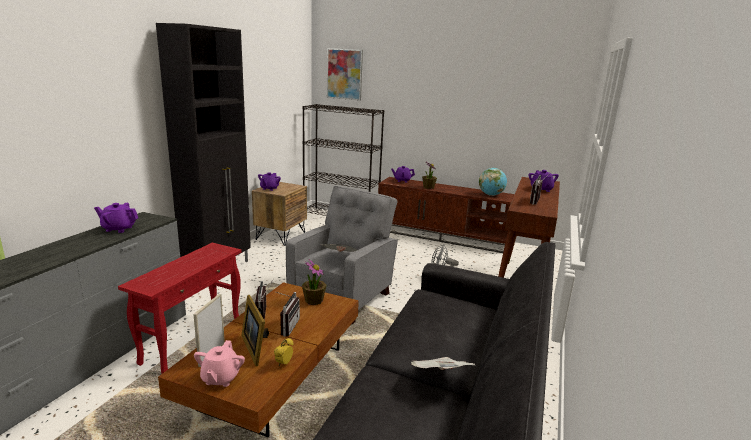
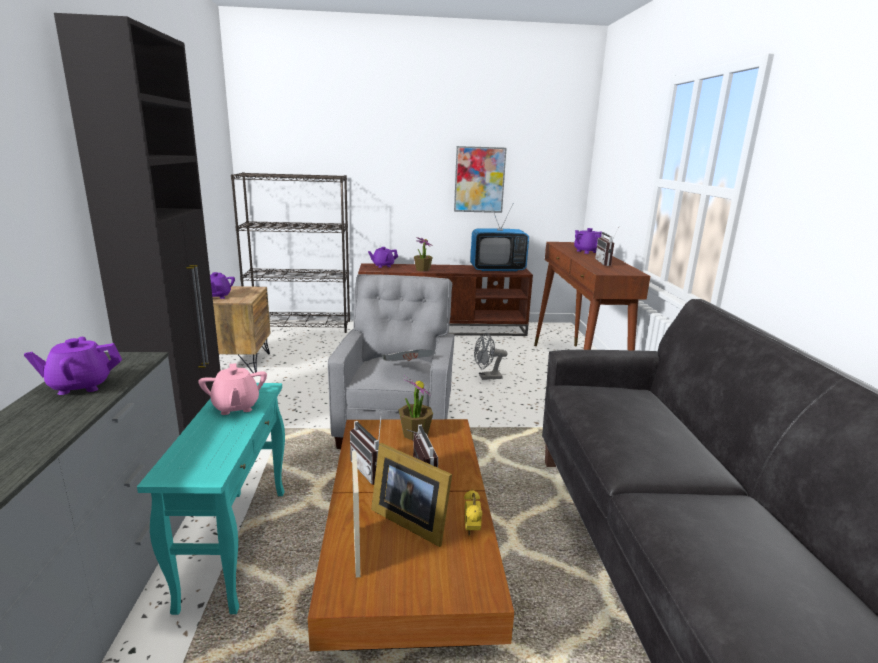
camera: 25 degrees left, 0 degrees up
red side table [118,243,241,374] -> turquoise side table [137,383,285,615]
pink teapot [194,340,245,387] -> pink teapot moved to [198,363,267,415]
picture [327,48,363,101] -> picture moved to [454,146,507,213]
newspaper [411,357,476,370] -> none
globe [479,168,507,196] -> television [470,203,529,272]

